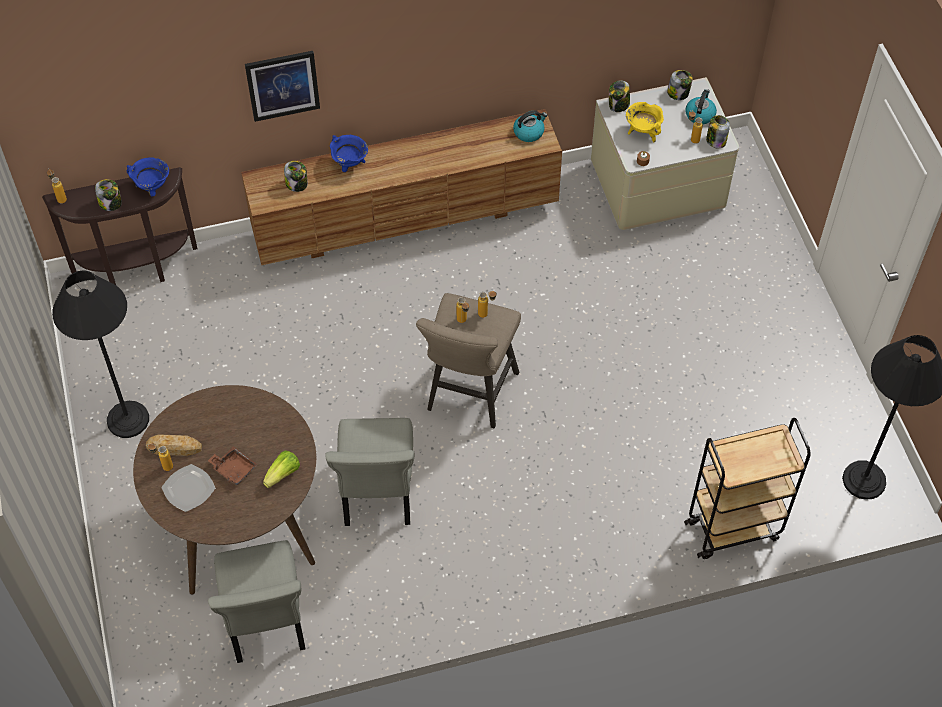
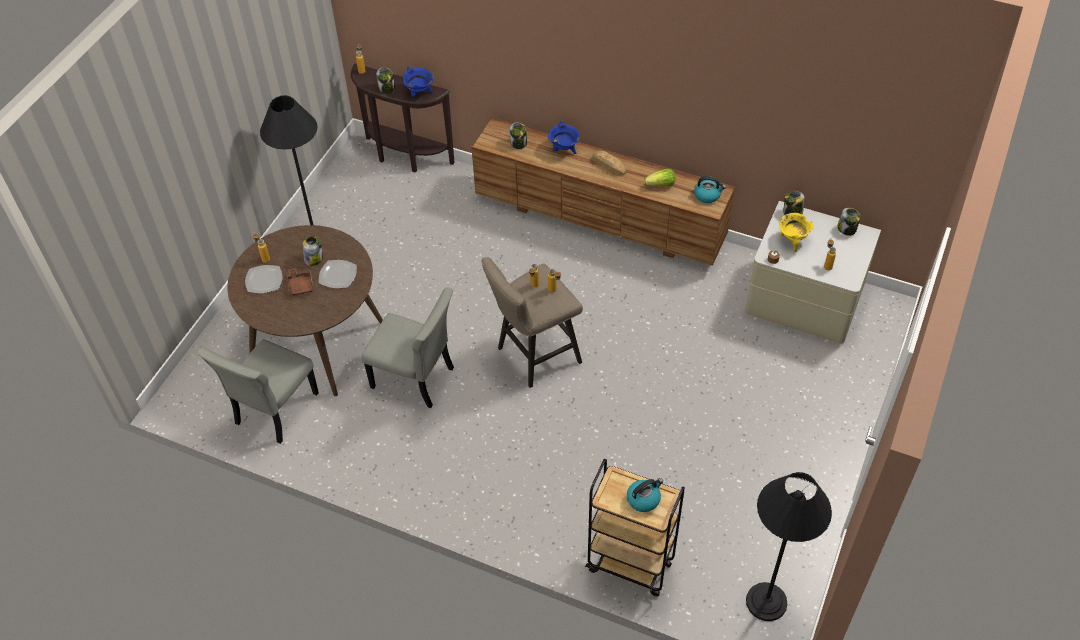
camera: 40 degrees right, 5 degrees down
bread [146,434,202,456] -> bread moved to [593,150,626,176]
picture [245,51,320,122] -> none
lettuce [263,450,300,488] -> lettuce moved to [644,168,675,186]
grey chair [325,418,415,526] -> grey chair turned 105 degrees counterclockwise [362,287,454,408]
kettle [685,89,717,125] -> kettle moved to [627,478,663,512]
jar [706,115,730,149] -> jar moved to [302,236,323,266]
none -> plate [319,260,357,288]

